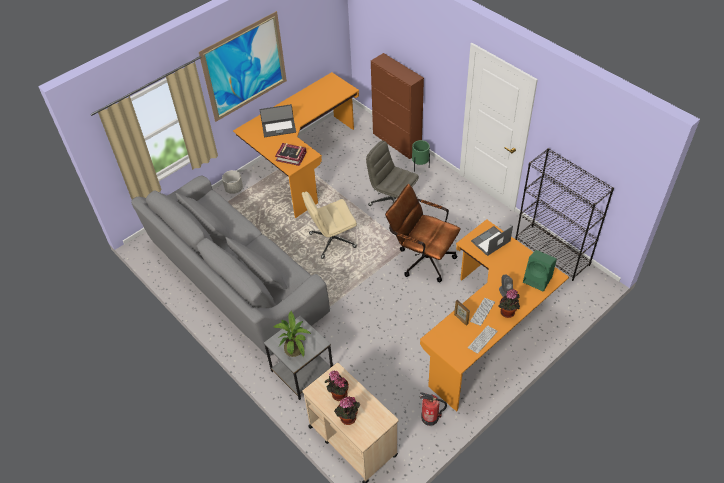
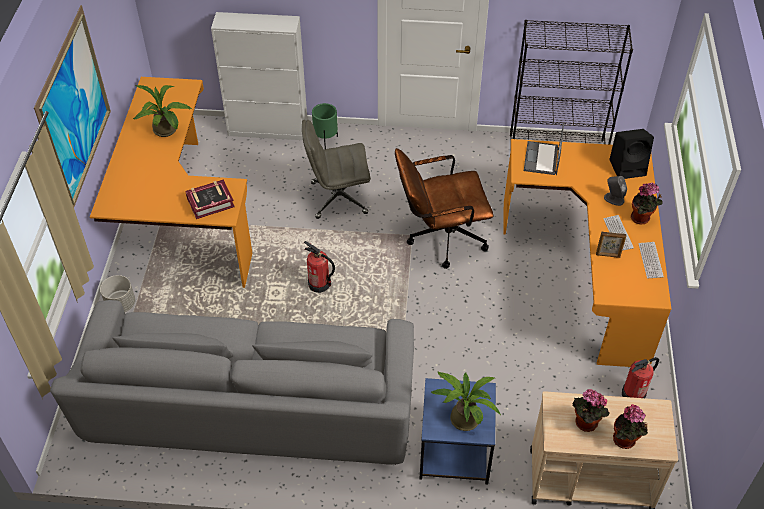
camera: 45 degrees left, 0 degrees up
laptop [259,104,296,137] -> none
grey side table [264,316,333,400] -> blue side table [420,378,496,484]
beige office chair [302,192,357,259] -> fire extinguisher [304,241,335,293]
brown cabinet [371,53,424,159] -> white cabinet [211,12,308,140]
green speaker [523,250,557,292] -> black speaker [609,129,654,179]
none -> potted plant [133,85,192,137]

